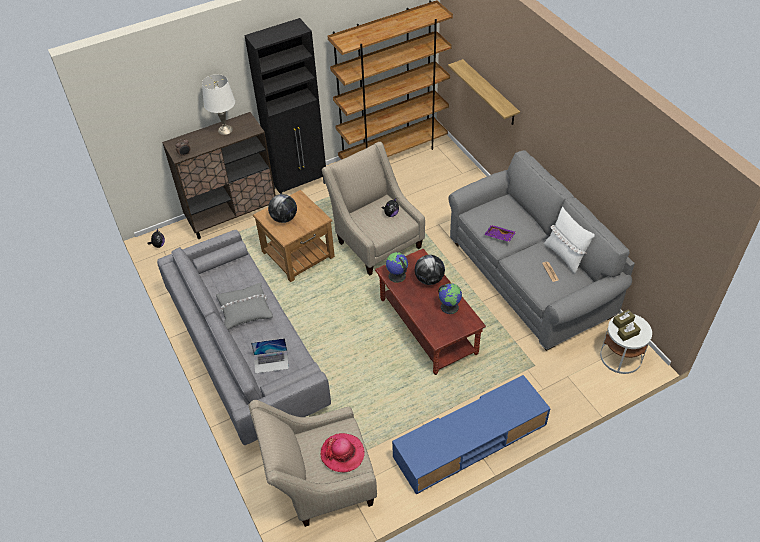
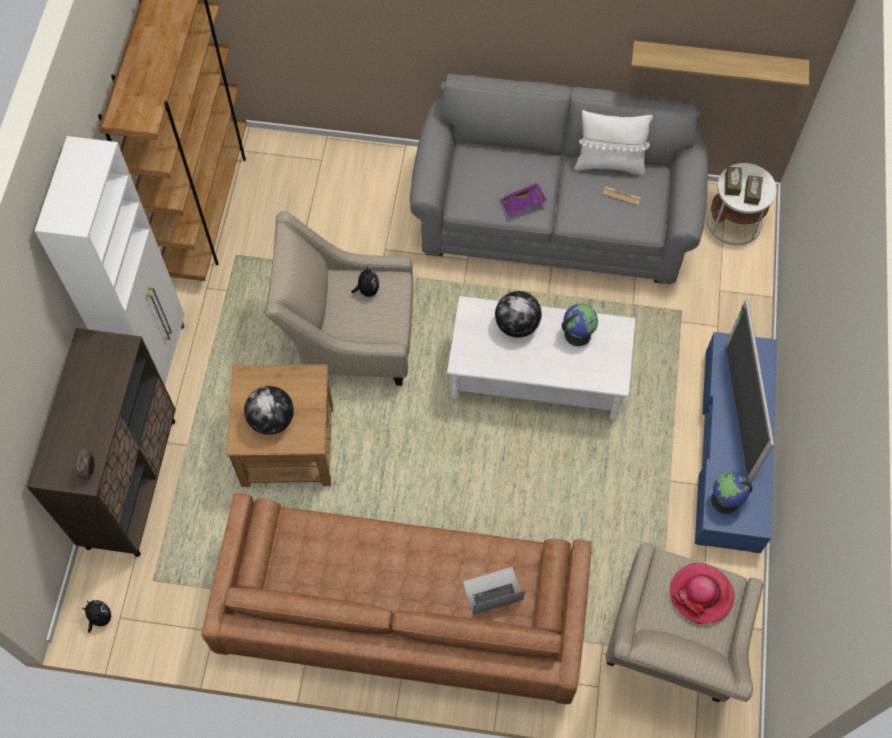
camera: 55 degrees left, 15 degrees up
grey sofa [157,230,331,445] -> brown sofa [201,493,591,704]
white table lamp [202,74,235,135] -> none
grey pillow [216,283,273,330] -> none
black cabinet [244,18,326,194] -> white cabinet [35,136,185,386]
laptop [251,338,289,374] -> laptop turned 135 degrees counterclockwise [462,567,525,615]
brown coffee table [375,249,486,375] -> white coffee table [447,296,636,421]
globe [386,252,408,283] -> globe moved to [711,471,753,514]
shelf [448,59,520,125] -> shelf moved to [631,41,809,87]
none -> television [726,299,774,482]

